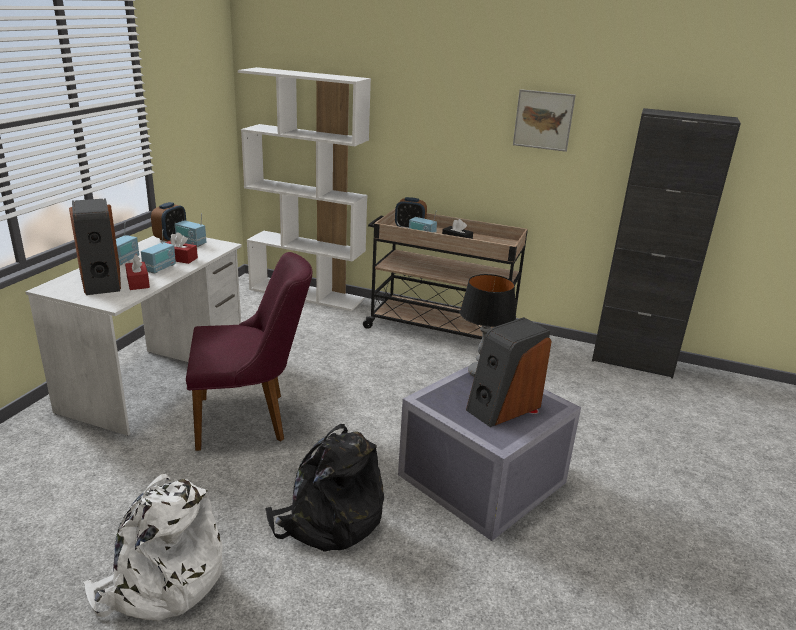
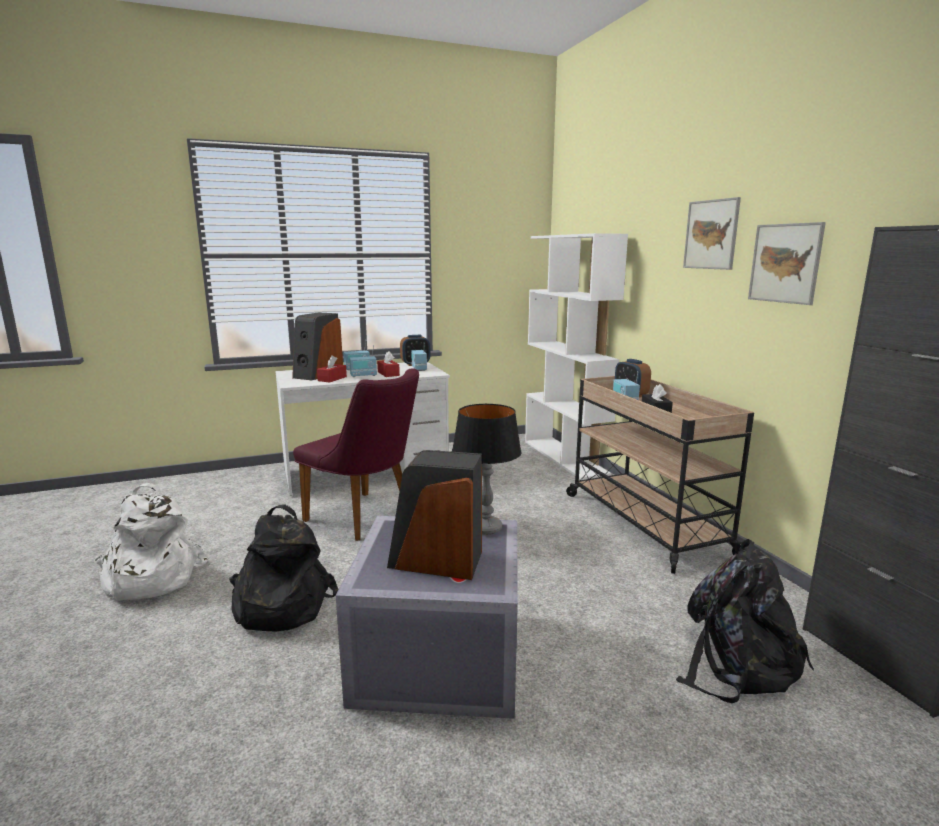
camera: 50 degrees right, 10 degrees down
none -> black backpack [676,539,814,703]
none -> picture [683,197,741,270]

